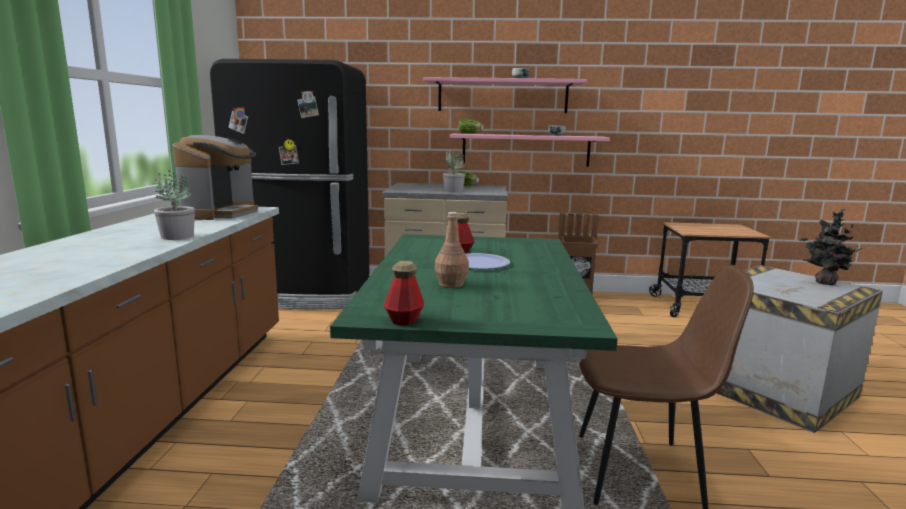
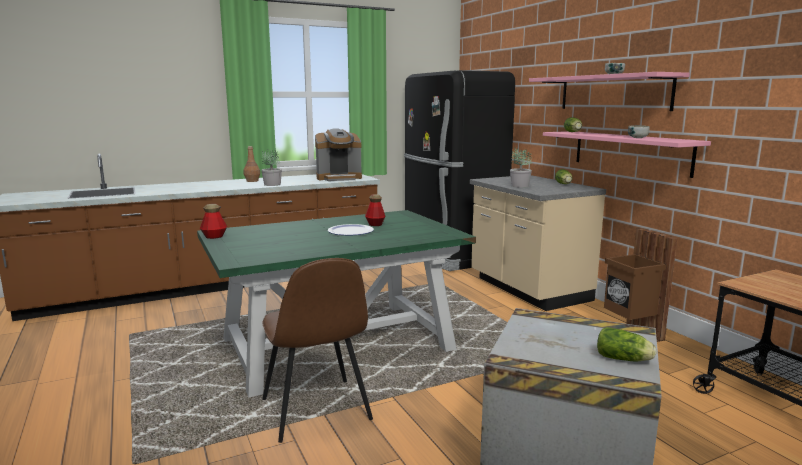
camera: 60 degrees right, 0 degrees up
brown bottle [435,212,469,288] -> brown bottle moved to [244,146,260,182]
potted plant [799,209,862,285] -> lettuce [597,327,656,361]

